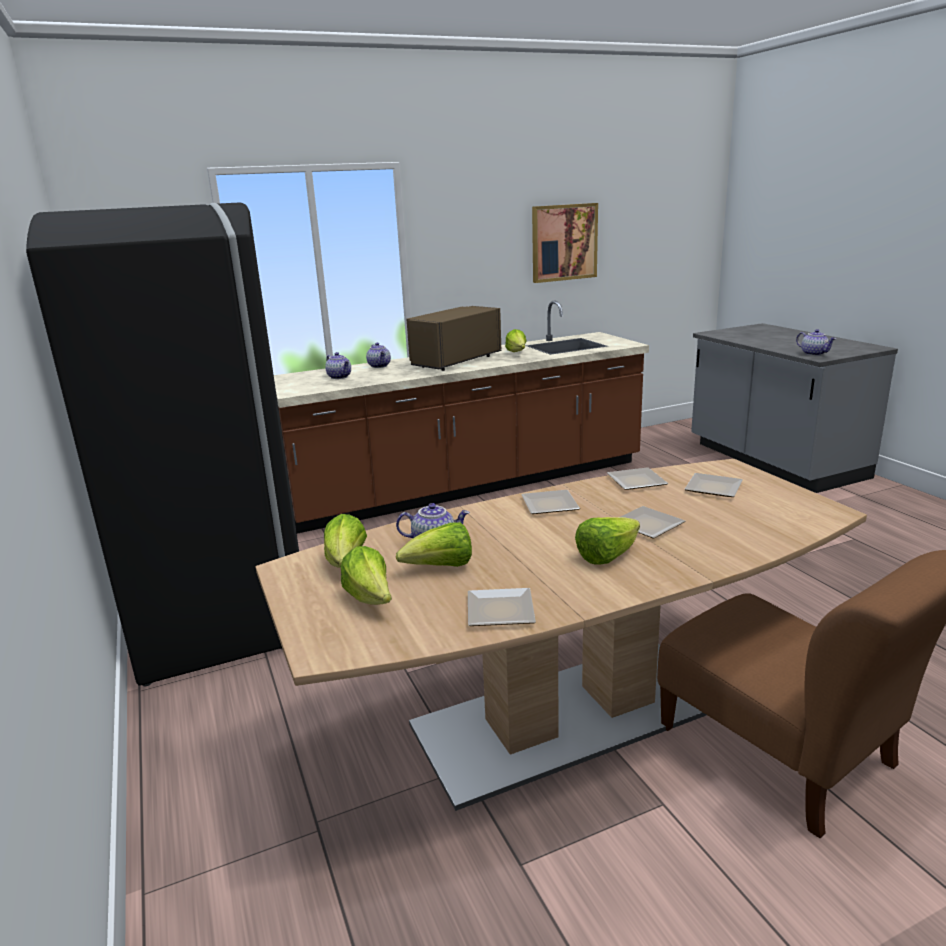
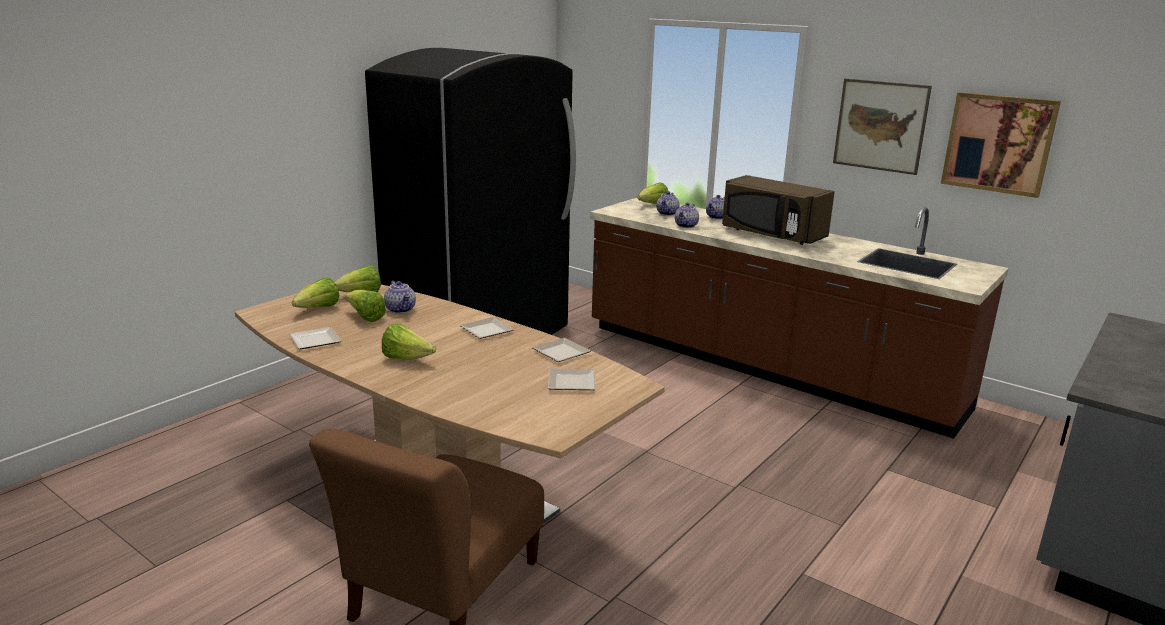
camera: 60 degrees right, 0 degrees up
brown microwave [407,306,502,371] -> brown microwave turned 150 degrees counterclockwise [722,175,835,245]
lettuce [505,329,526,352] -> lettuce moved to [637,183,668,204]
plate [621,506,685,538] -> none
teapot [796,329,836,356] -> teapot moved to [675,203,699,228]
none -> picture [833,79,932,175]

